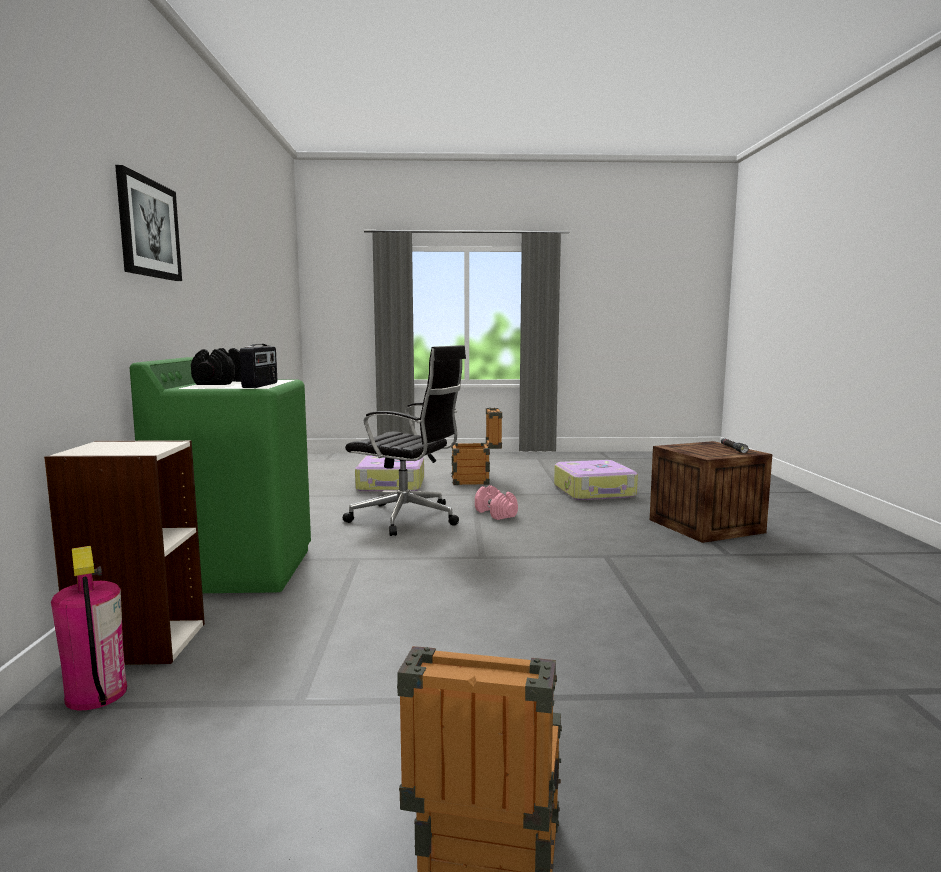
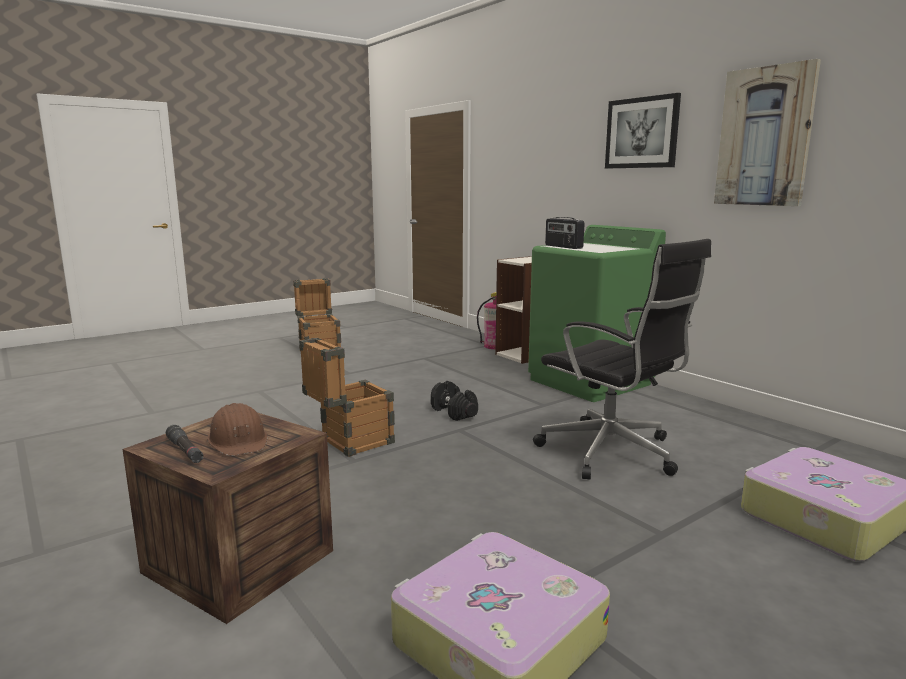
camera: 145 degrees right, 5 degrees up
black dumbbell [191,348,241,385] -> black dumbbell moved to [431,381,478,421]
black office chair [343,345,466,536] -> black office chair turned 120 degrees counterclockwise [533,239,711,480]
crate [451,408,503,485] -> crate moved to [299,337,395,457]
pink dumbbell [475,485,518,520] -> none
none -> brown hard hat [207,403,267,456]
none -> picture [714,59,821,206]

